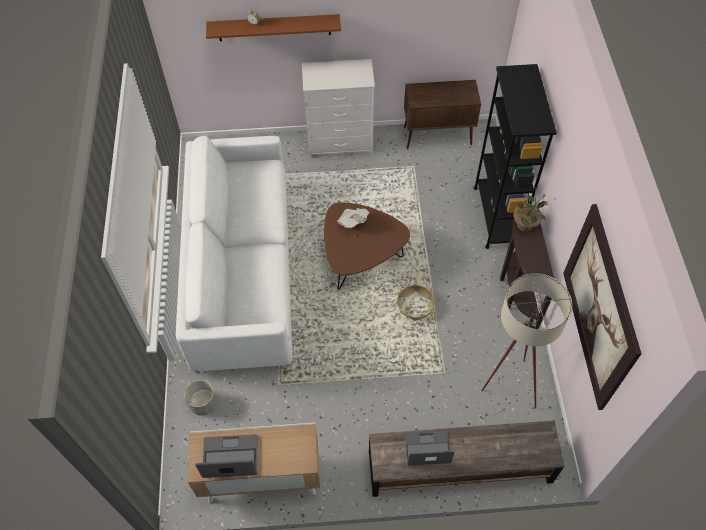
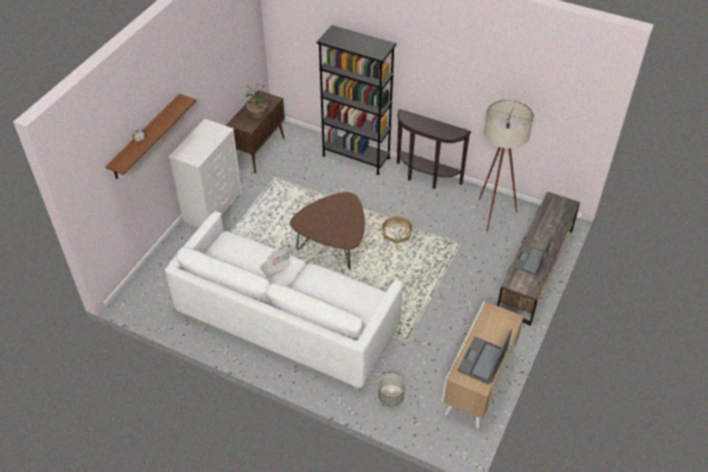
camera: 60 degrees left, 10 degrees down
newspaper [336,208,370,228] -> newspaper moved to [259,248,291,278]
potted plant [513,188,548,232] -> potted plant moved to [246,83,270,119]
picture [563,204,642,410] -> none

